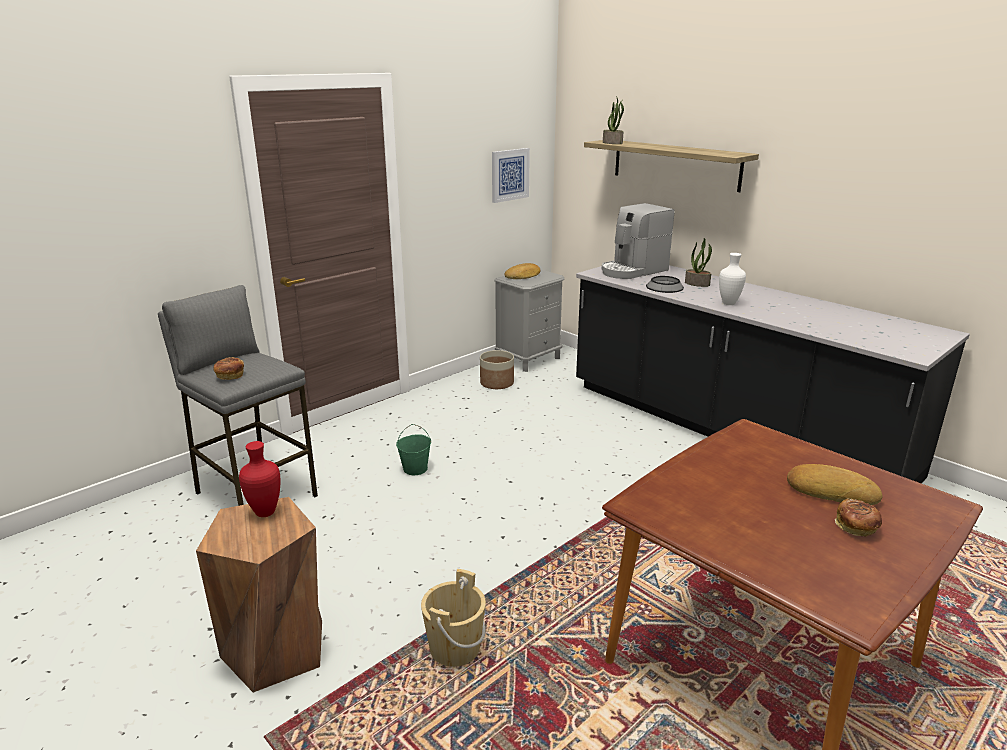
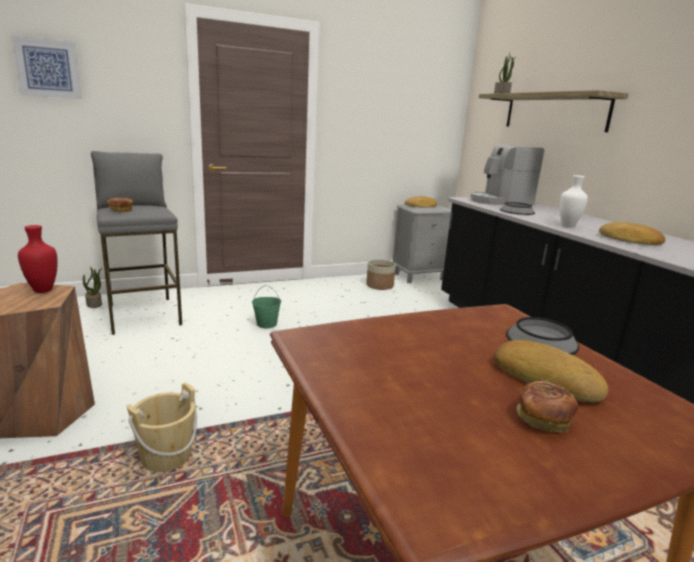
camera: 20 degrees right, 5 degrees down
picture [492,148,530,203] -> picture moved to [11,36,81,99]
potted plant [685,238,712,287] -> potted plant moved to [83,267,102,308]
none -> bowl [506,317,579,355]
none -> bread [599,222,666,245]

